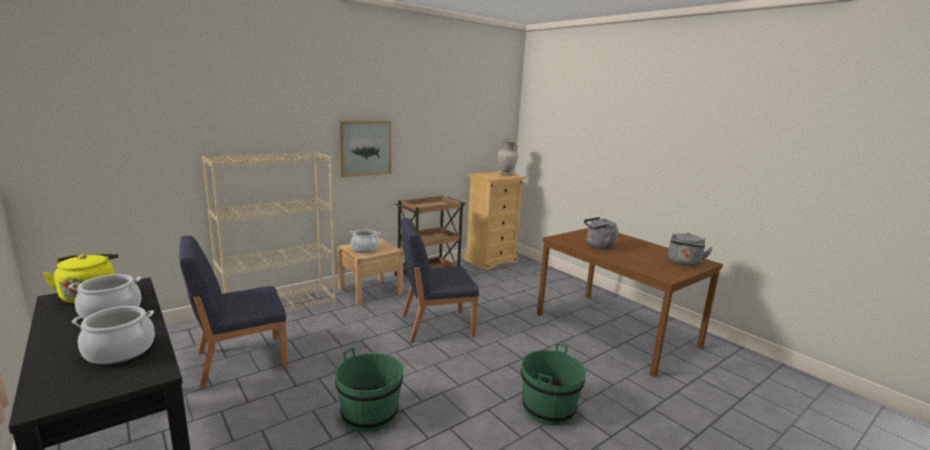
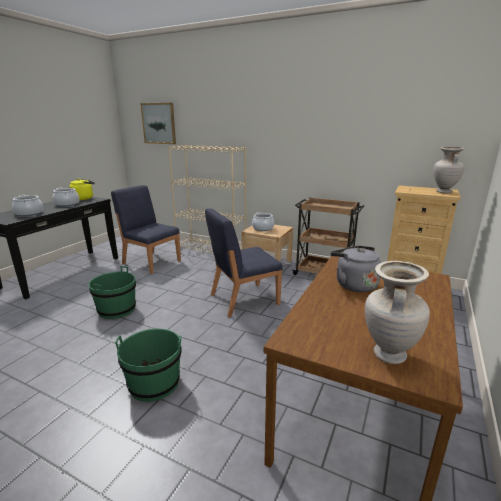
camera: 65 degrees right, 5 degrees up
picture [340,121,391,177] -> picture moved to [140,103,176,144]
blue chair [401,218,479,343] -> blue chair turned 75 degrees counterclockwise [205,208,283,317]
grey kettle [668,232,713,266] -> beige vase [365,261,430,364]

